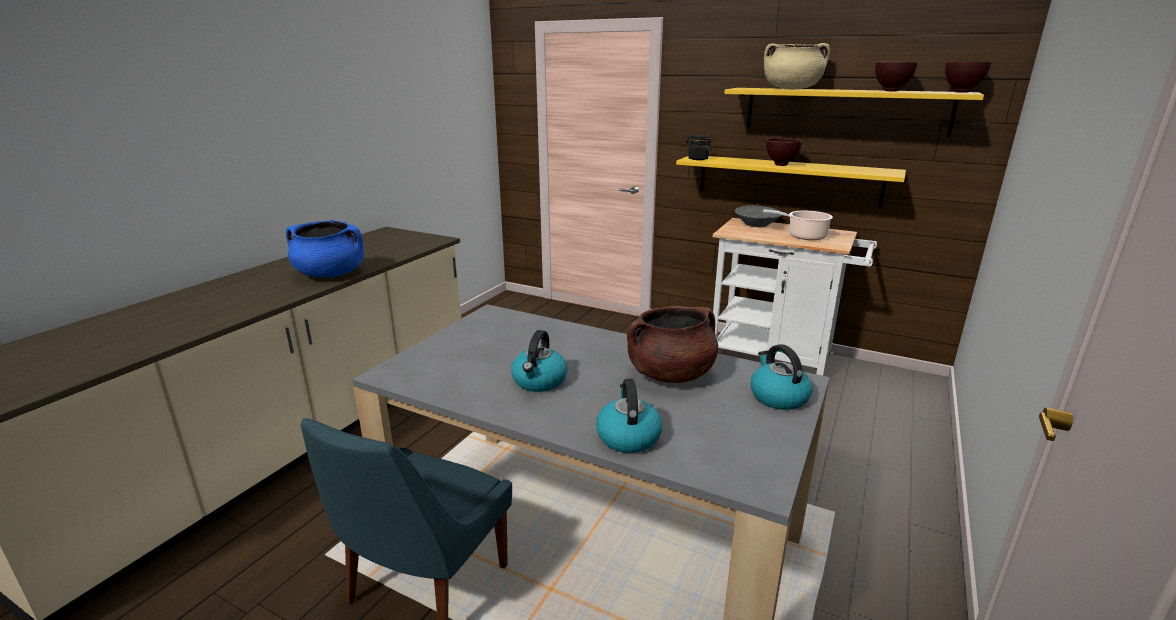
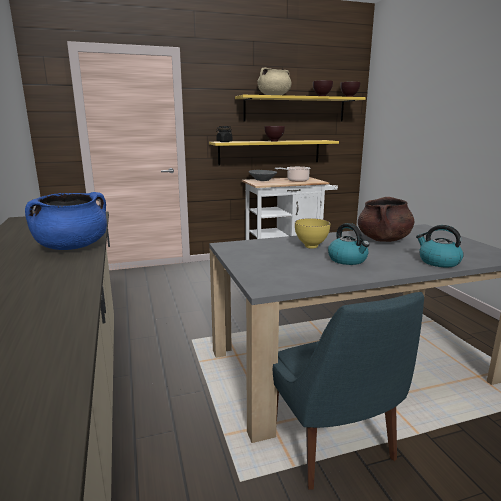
camera: 45 degrees left, 5 degrees down
kettle [750,344,812,410] -> none
none -> yellow bowl [295,218,330,249]

